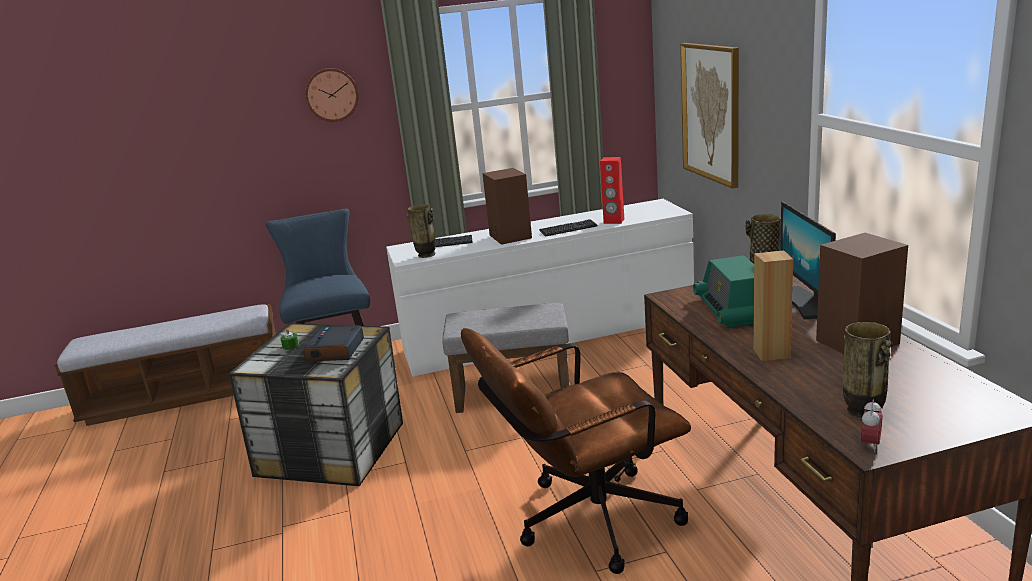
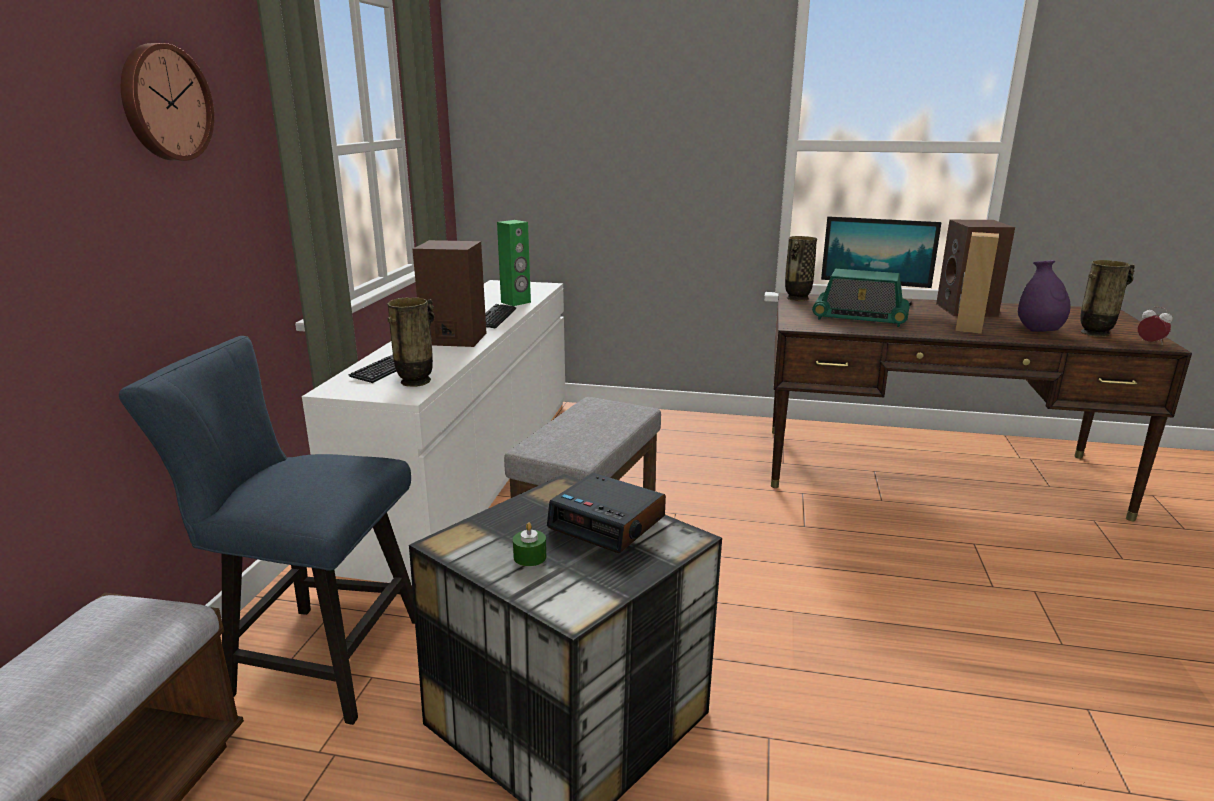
camera: 65 degrees left, 0 degrees up
brown office chair [461,328,691,574] -> none
red speaker [600,157,624,224] -> green speaker [497,220,531,306]
picture [680,43,739,189] -> none
none -> purple vase [1018,260,1070,332]

